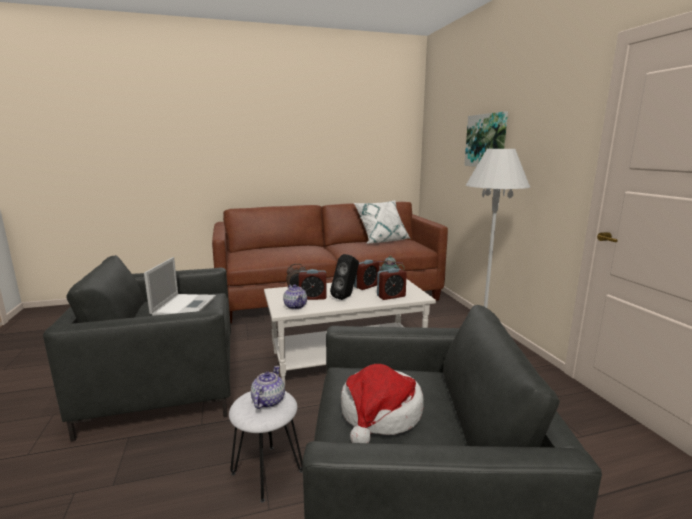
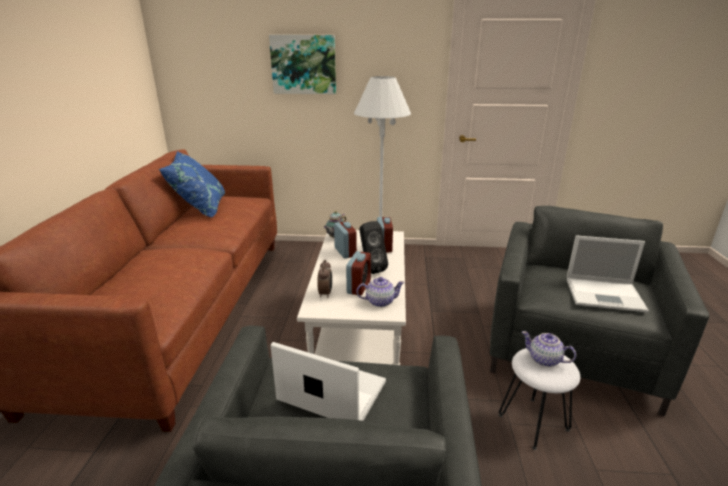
camera: 70 degrees left, 10 degrees up
hat [341,364,424,443] -> laptop [567,235,649,312]
white pillow [354,200,411,244] -> blue pillow [159,151,225,217]

